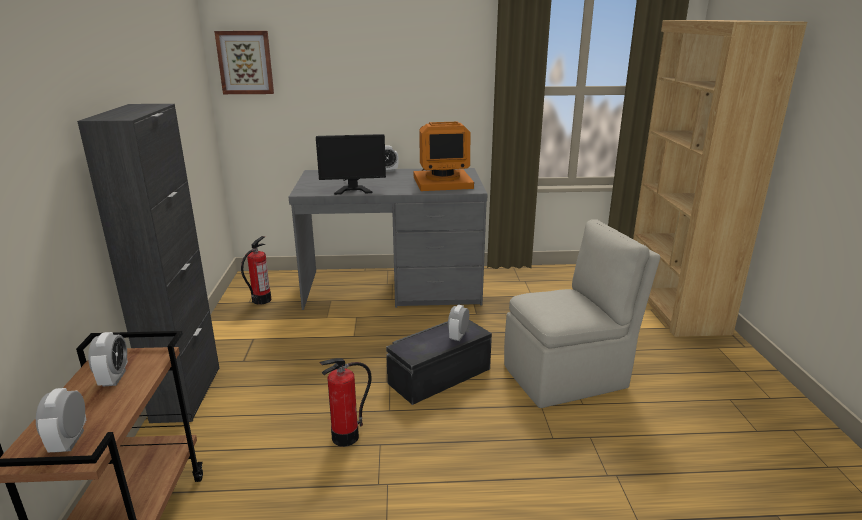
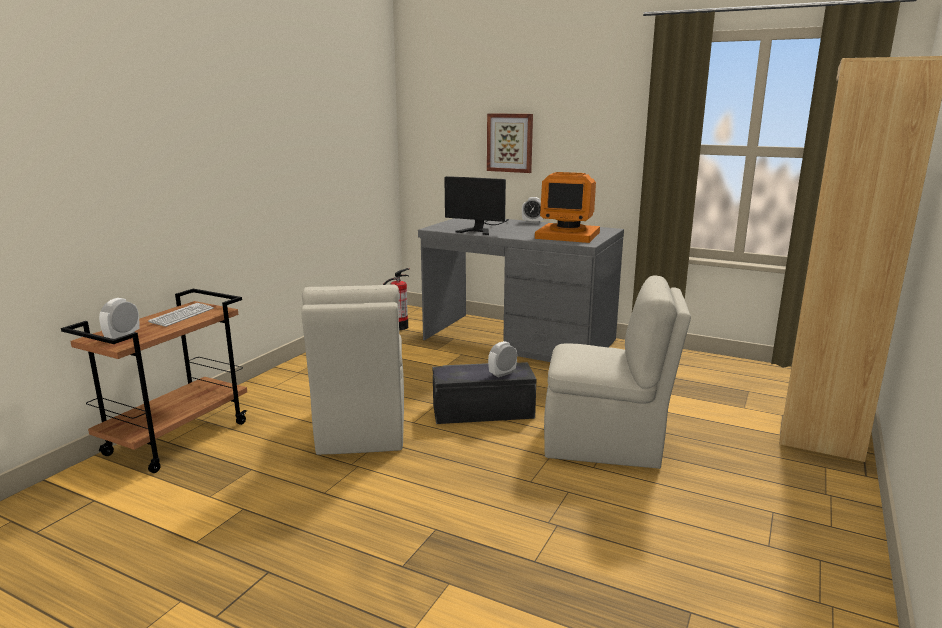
camera: 30 degrees right, 5 degrees down
black cabinet [77,104,220,423] -> none
alarm clock [88,332,128,386] -> keyboard [148,303,214,327]
picture [214,31,274,94] -> picture moved to [487,113,533,173]
fire extinguisher [319,358,372,447] -> beige chair [301,285,404,455]

